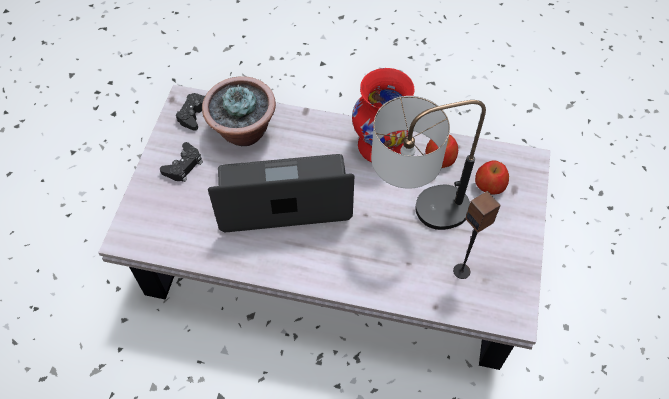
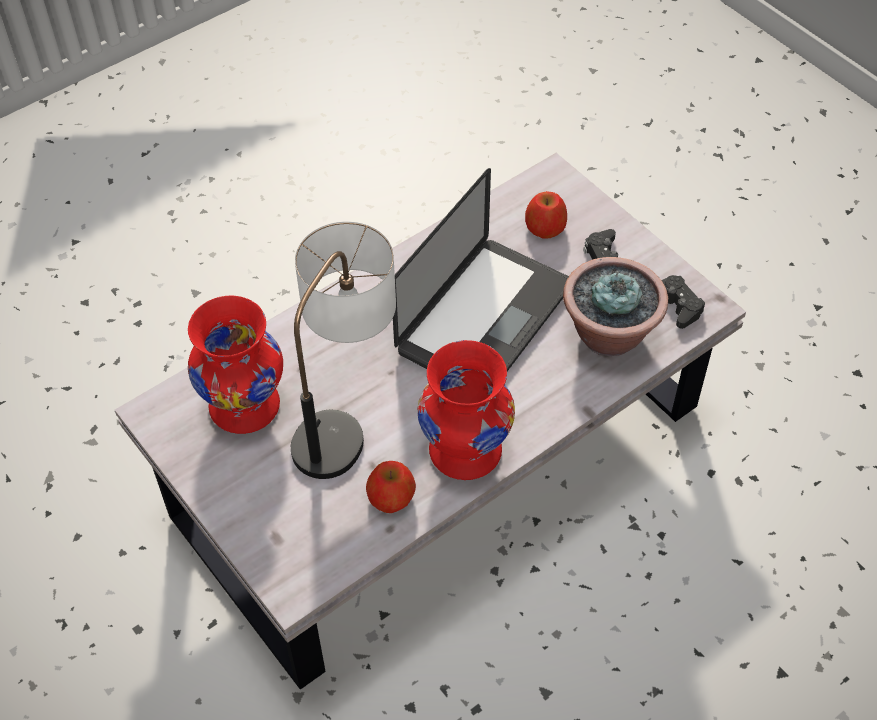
camera: 130 degrees right, 5 degrees down
speaker [453,191,501,279] -> red vase [188,295,283,434]
apple [475,160,509,195] -> apple moved to [525,191,567,238]

